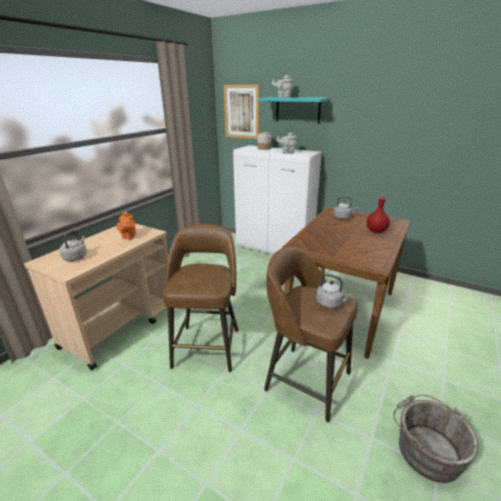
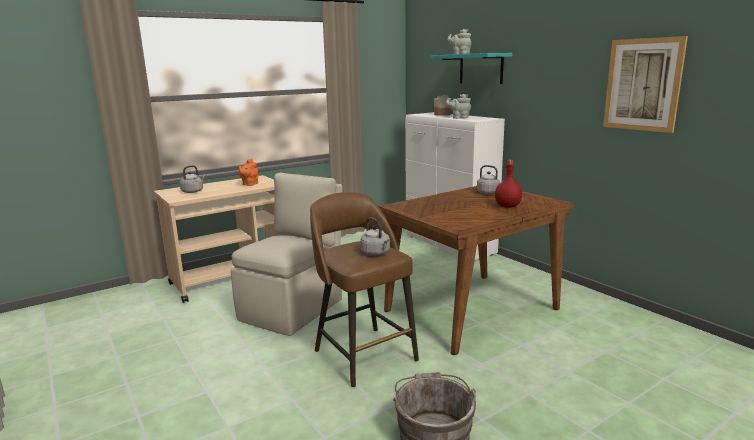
camera: 25 degrees right, 10 degrees down
brown stool [163,224,239,372] -> beige chair [231,173,343,336]
picture [223,85,260,139] -> picture moved to [603,36,688,133]

